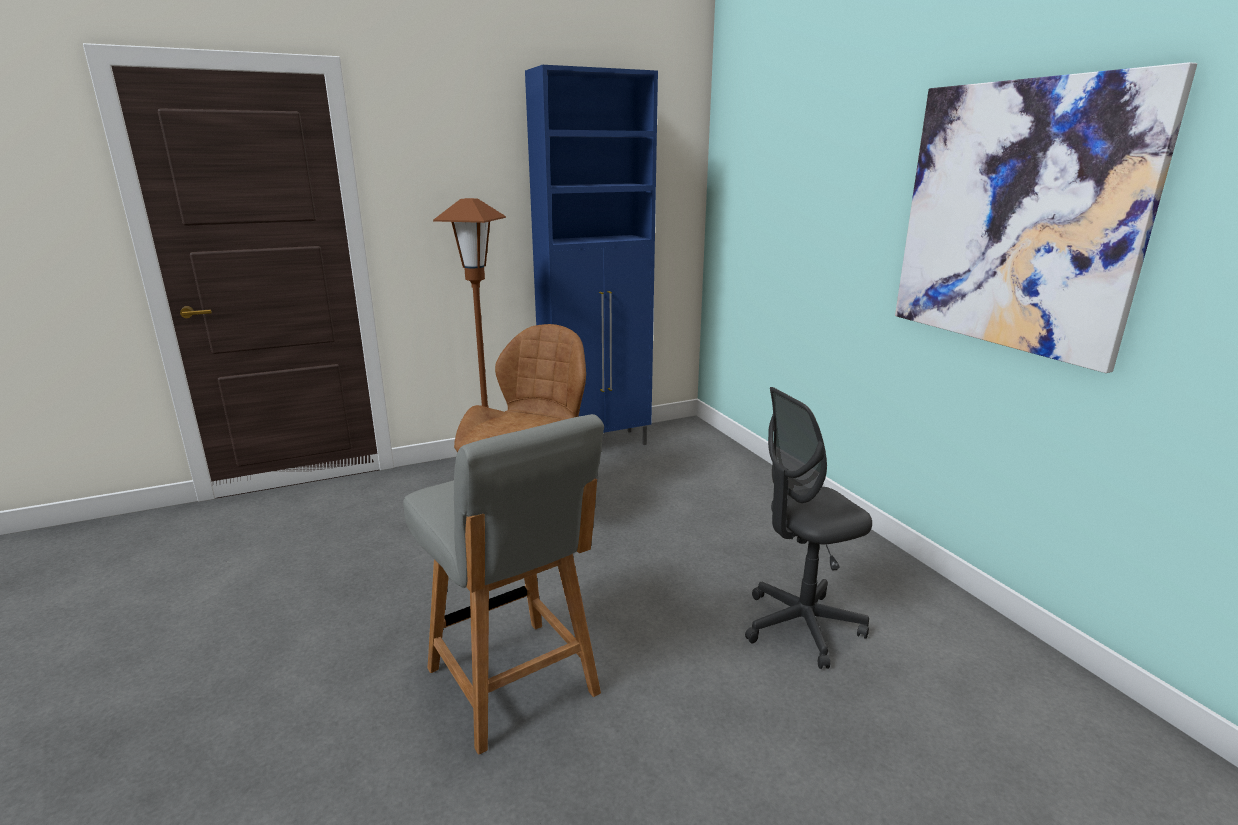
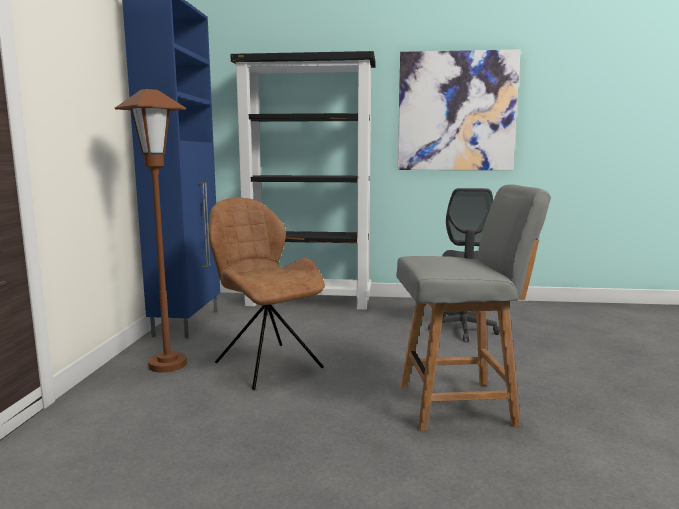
camera: 60 degrees left, 10 degrees down
none -> black bookcase [230,51,375,310]

